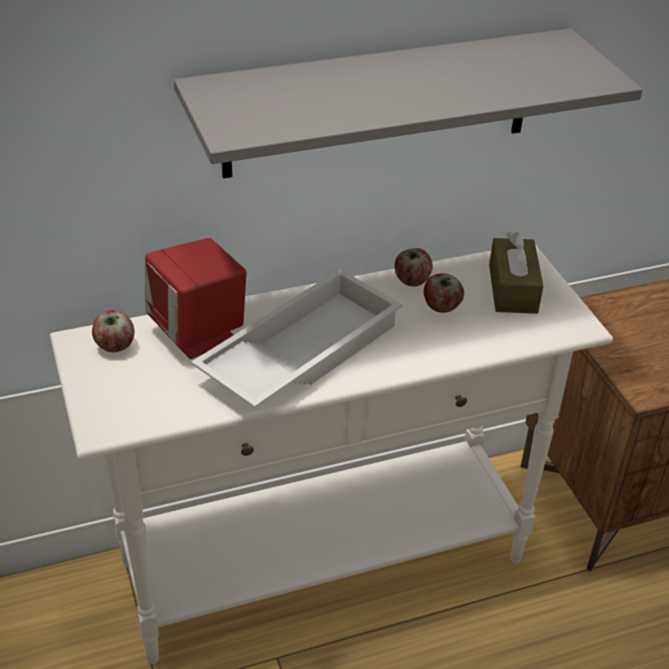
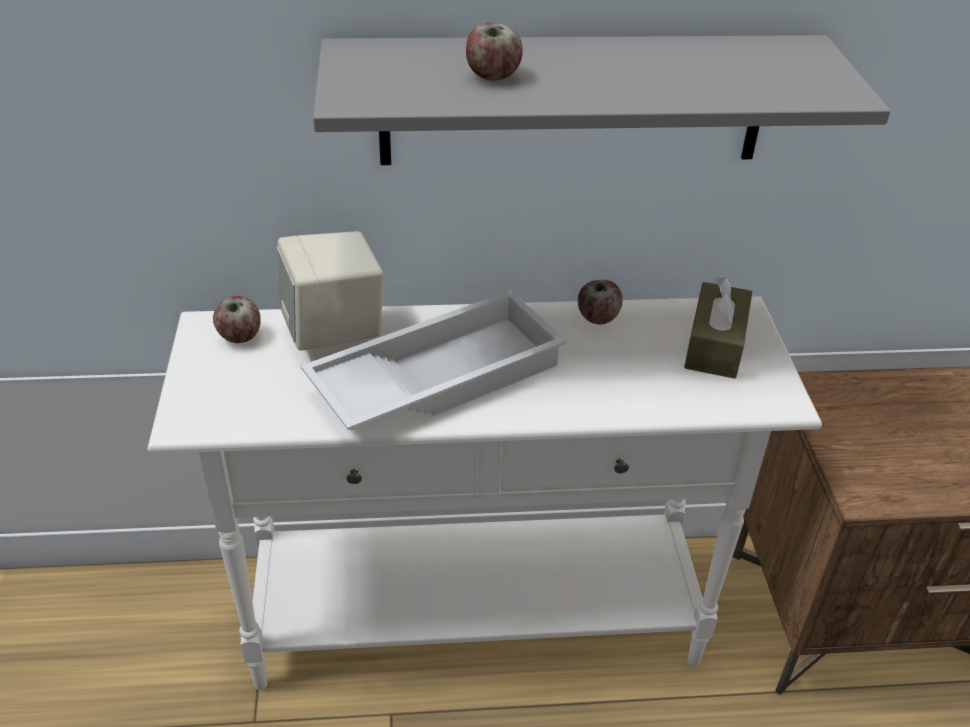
camera: 15 degrees right, 0 degrees up
red speaker [145,238,246,359] -> beige speaker [277,231,384,362]
apple [424,273,464,313] -> apple moved to [466,23,523,80]

